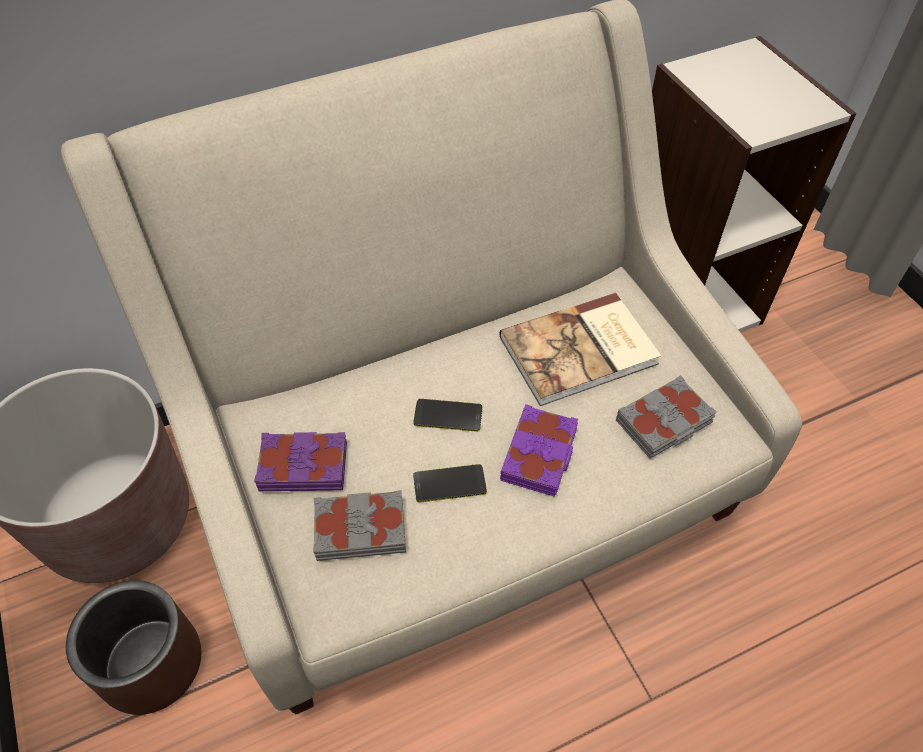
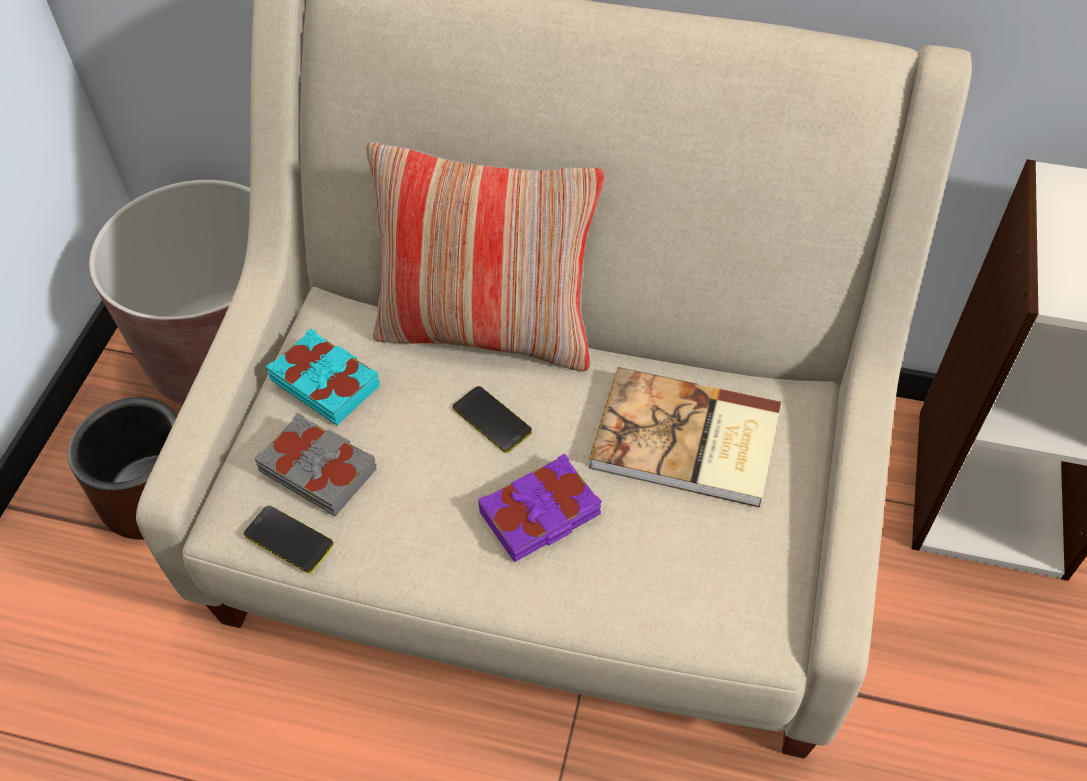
camera: 40 degrees right, 0 degrees up
purple book [254,432,347,491] -> turquoise book [266,328,380,425]
phone [413,464,487,503] -> phone moved to [244,505,334,573]
grey book [616,375,717,459] -> none
none -> pillow [366,142,604,371]

